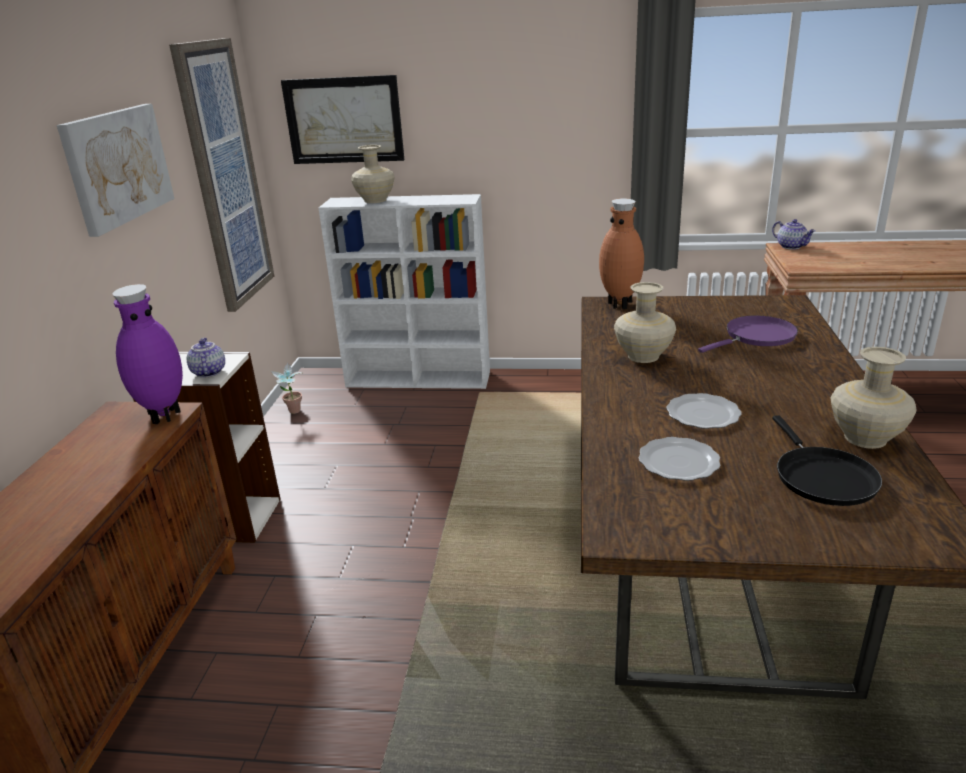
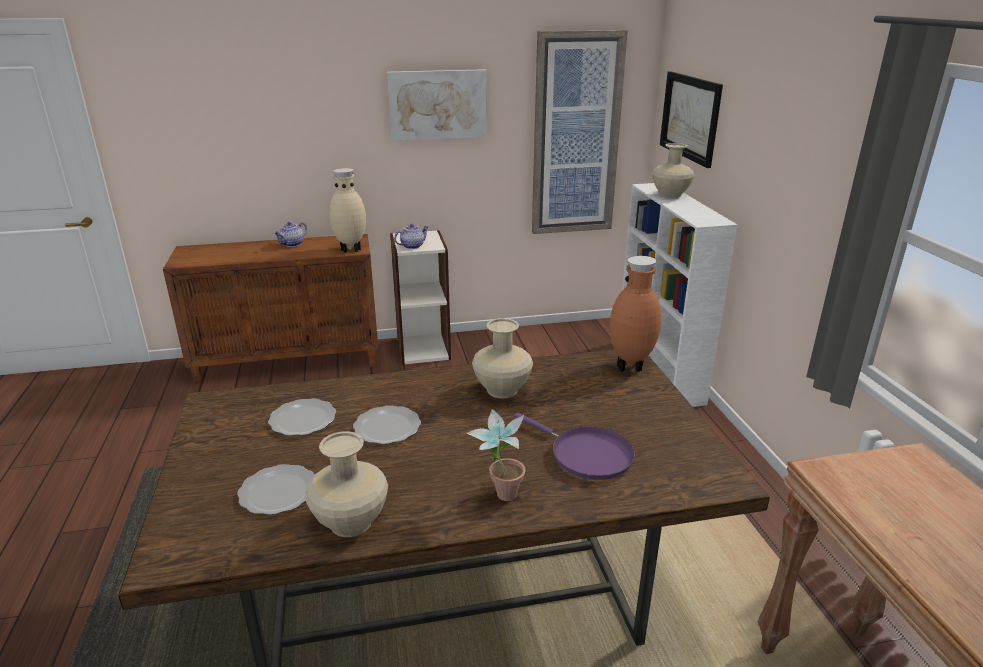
camera: 70 degrees right, 0 degrees up
purple vase [113,284,183,424] -> beige vase [329,168,366,253]
potted plant [271,363,303,414] -> potted plant moved to [466,409,526,501]
teapot [772,219,816,250] -> teapot moved to [274,222,307,247]
black frying pan [772,415,882,506] -> plate [237,464,315,515]

